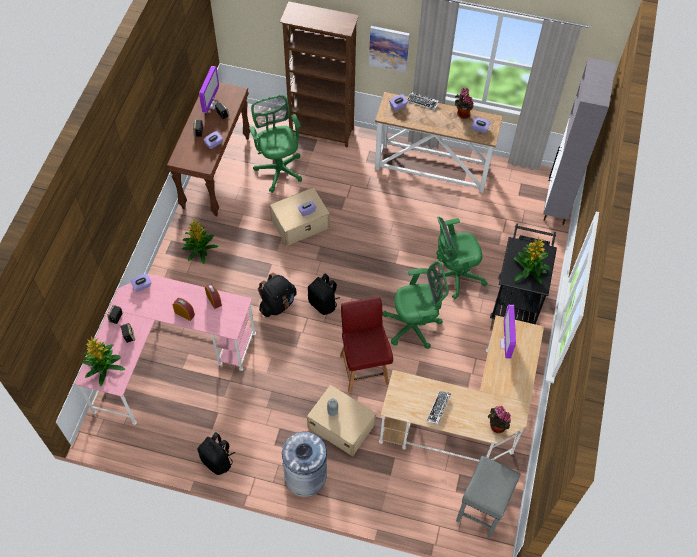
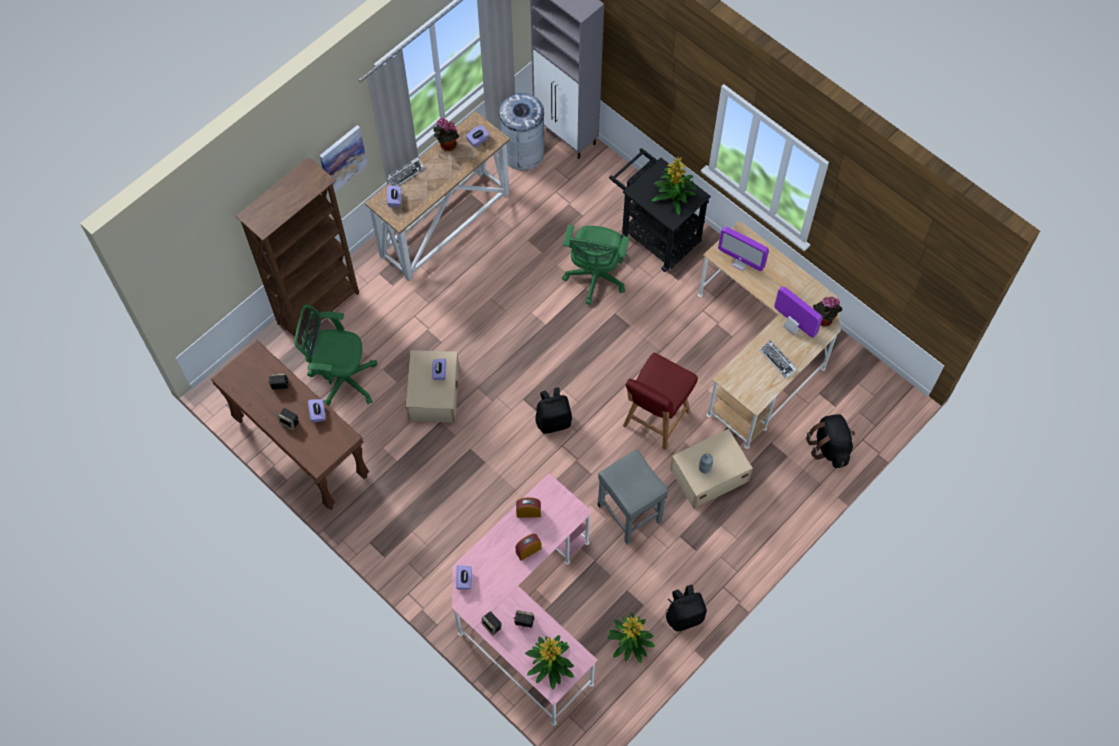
camera: 60 degrees left, 5 degrees up
potted plant [182,218,219,264] -> potted plant moved to [607,613,655,663]
monitor [199,66,219,113] -> monitor moved to [774,286,823,338]
black backpack [258,273,297,317] -> black backpack moved to [806,414,855,468]
grey trash can [282,431,327,497] -> grey trash can moved to [499,93,546,170]
red chair [340,297,393,392] -> red chair turned 75 degrees counterclockwise [623,353,698,450]
green office chair [382,261,449,349] -> none
grey stool [456,456,521,538] -> grey stool moved to [598,449,668,545]

